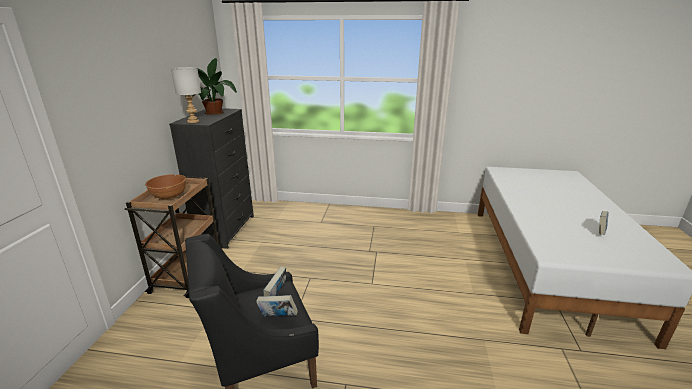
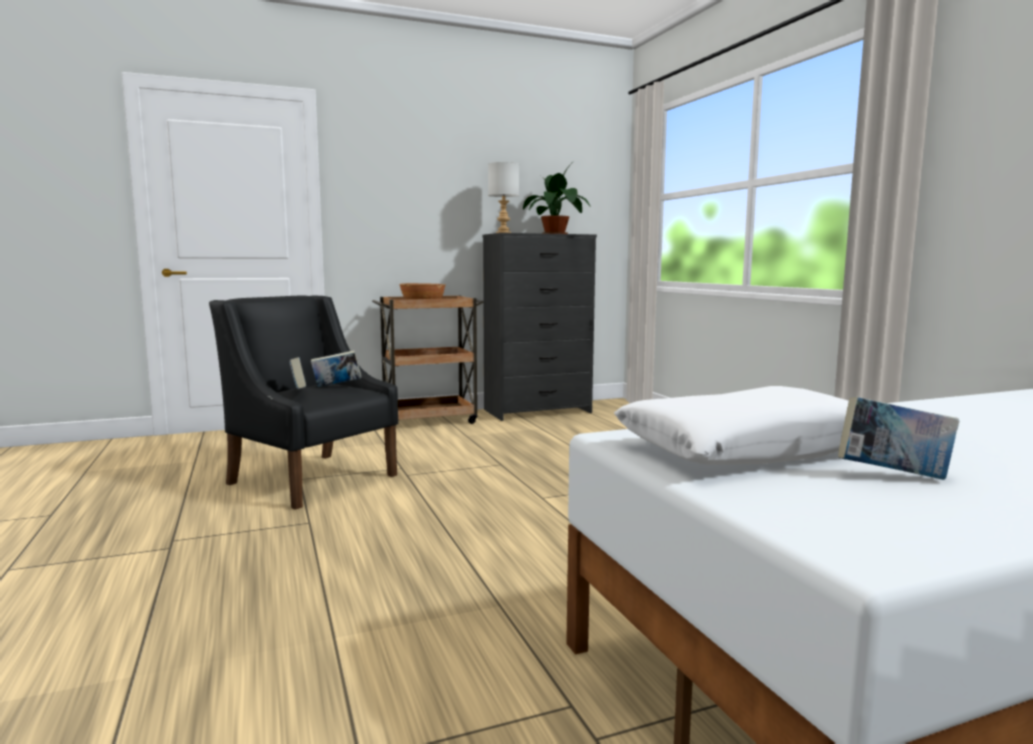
camera: 60 degrees right, 15 degrees down
none -> white pillow [614,386,849,465]

